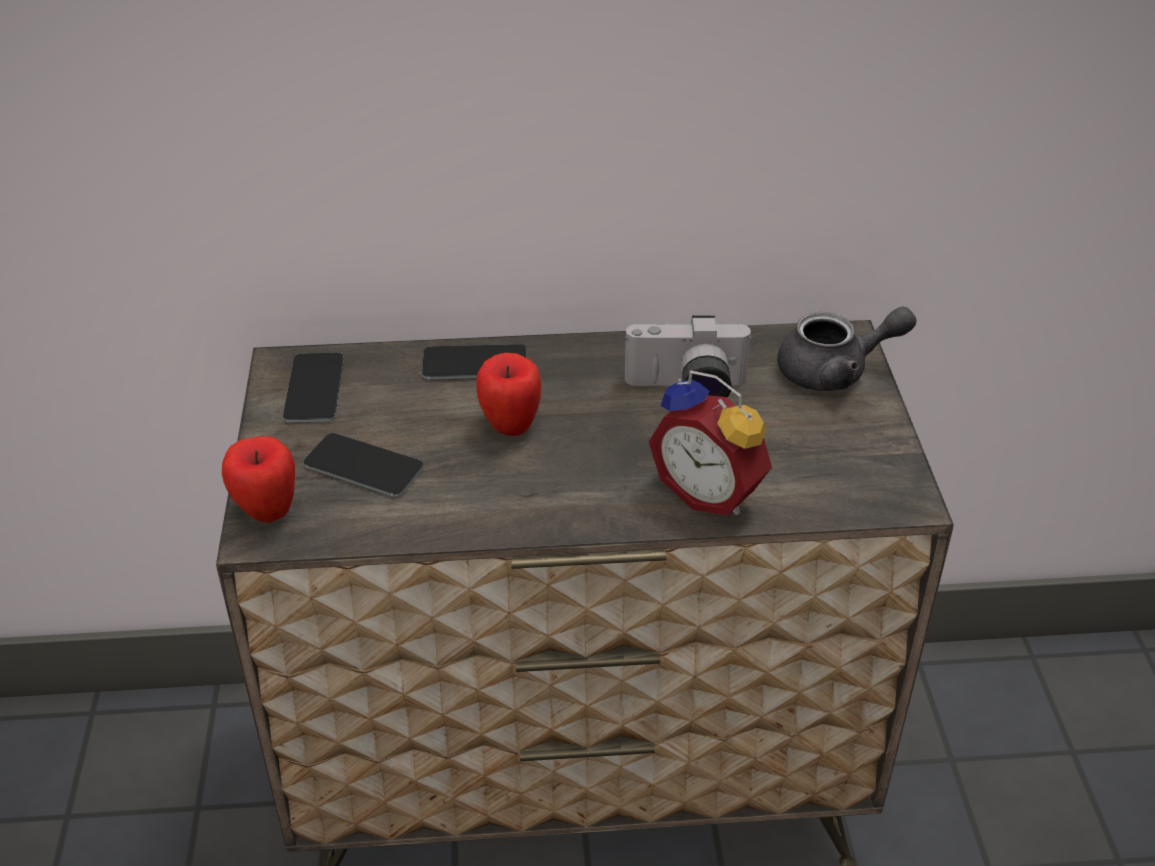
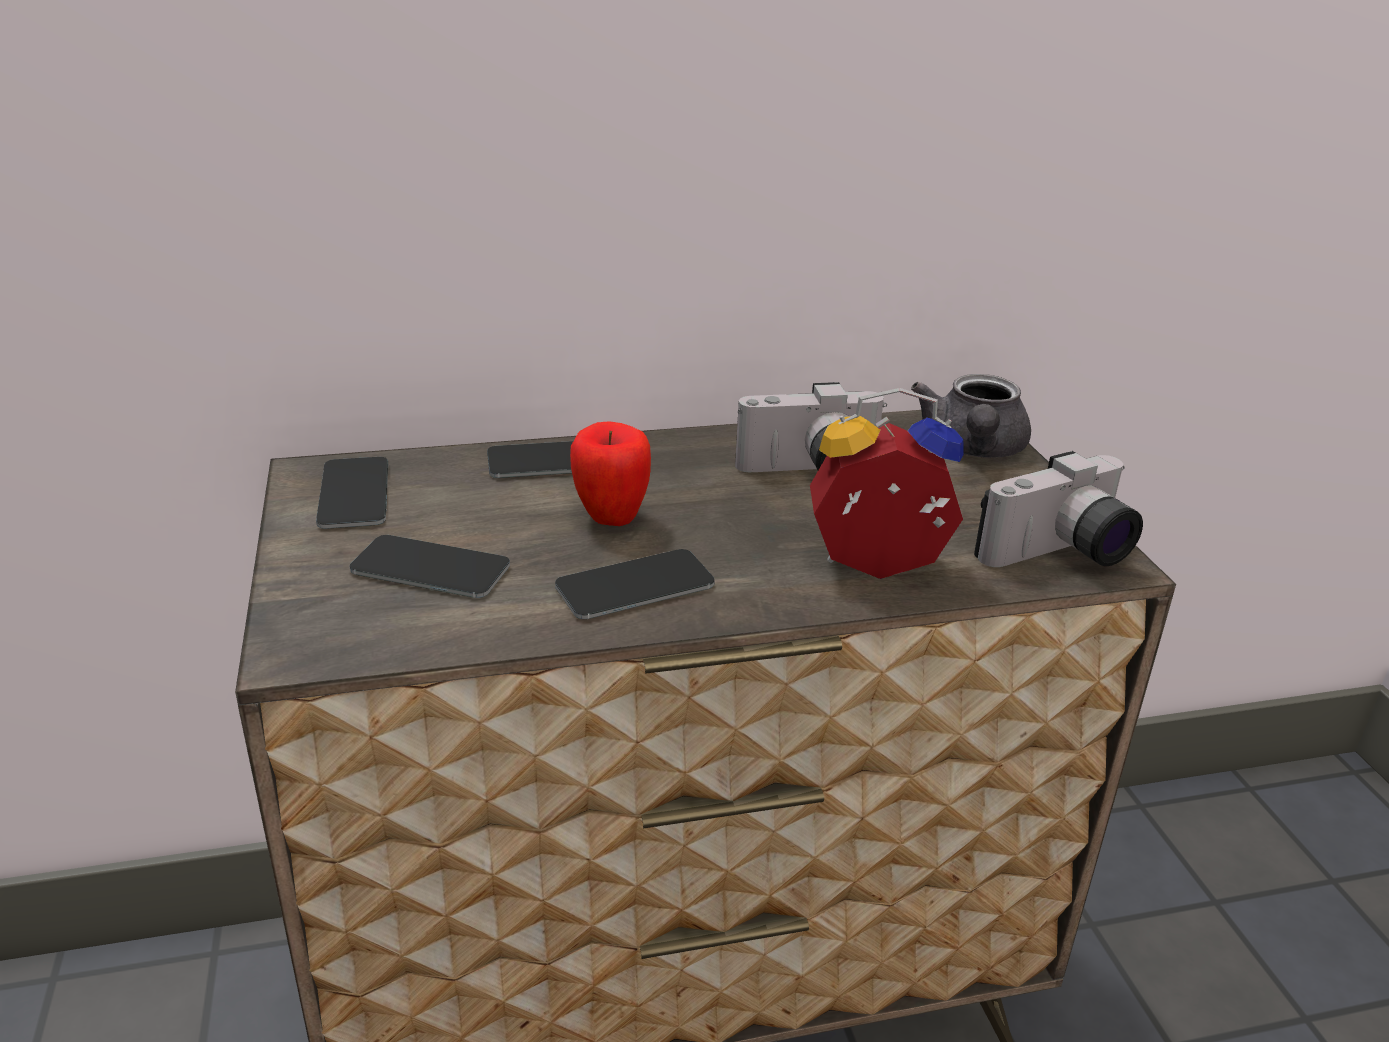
camera: 10 degrees left, 10 degrees down
apple [222,436,295,523] -> none
alarm clock [648,370,772,515] -> alarm clock turned 150 degrees clockwise [810,388,964,579]
grey teapot [778,306,916,391] -> grey teapot turned 120 degrees clockwise [911,374,1031,458]
none -> phone [555,549,715,619]
none -> camera [974,451,1143,567]

